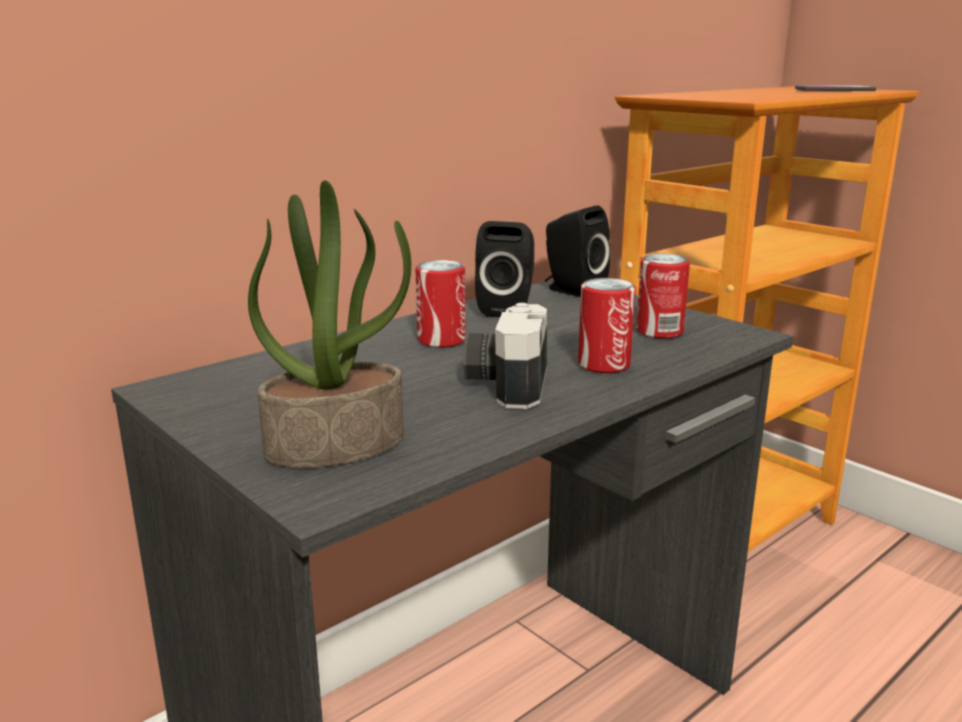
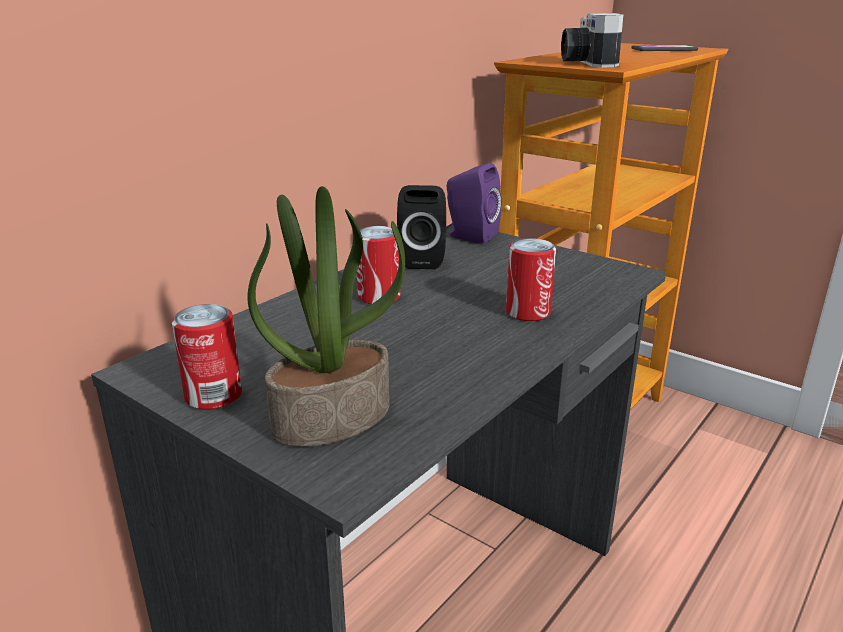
camera: 10 degrees left, 5 degrees up
camera [463,303,547,409] -> camera moved to [561,13,623,68]
black speaker [545,205,610,297] -> purple speaker [446,163,502,244]
can [636,254,690,339] -> can moved to [171,304,242,410]

